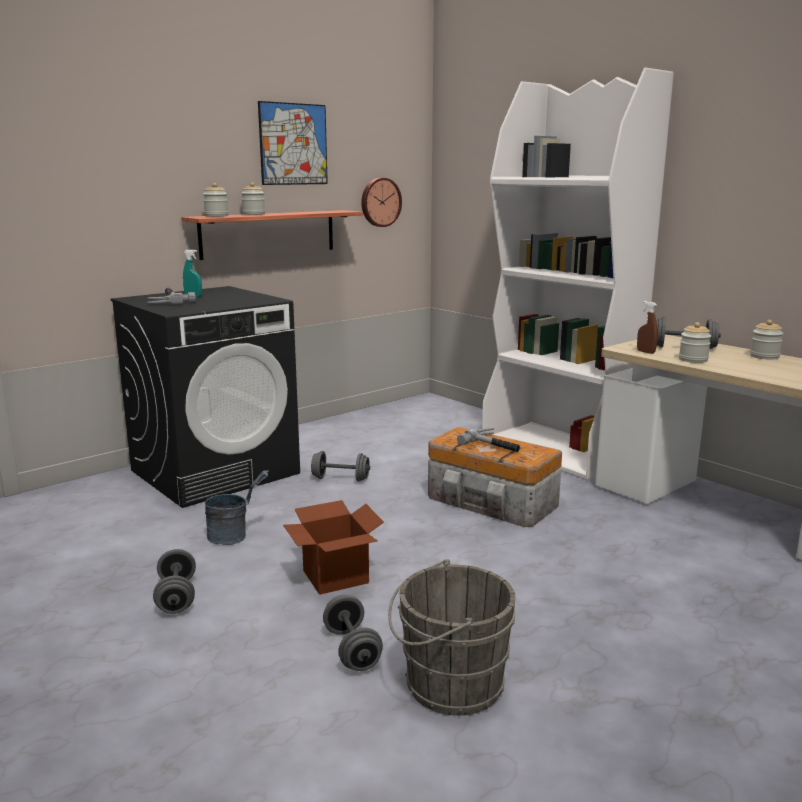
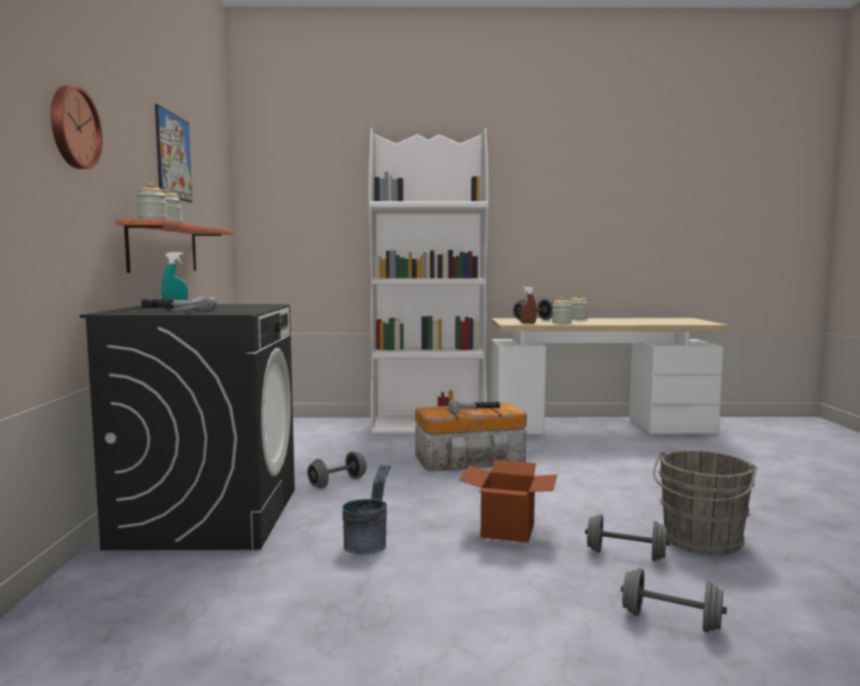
camera: 50 degrees left, 10 degrees down
grey dumbbell [153,549,196,614] -> grey dumbbell moved to [621,568,727,632]
wall clock [361,178,402,227] -> wall clock moved to [51,85,103,169]

